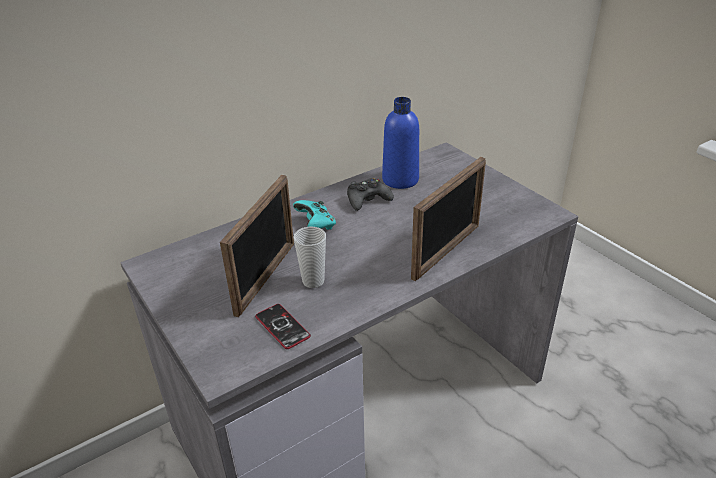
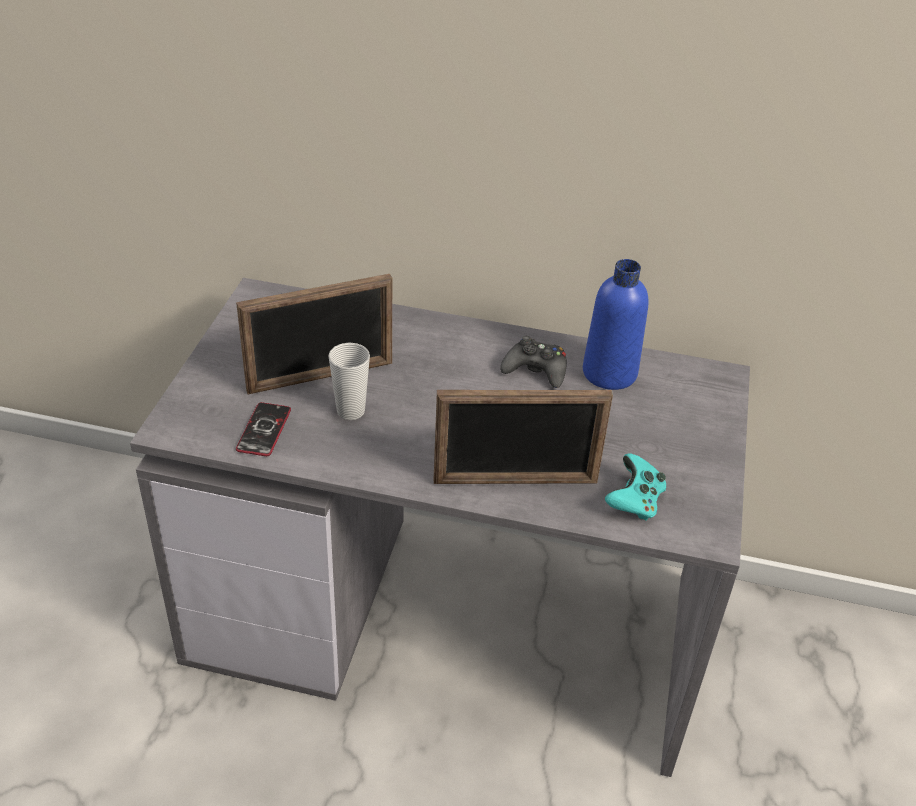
camera: 45 degrees right, 5 degrees up
turquoise game controller [293,200,336,230] -> turquoise game controller moved to [605,453,666,521]

